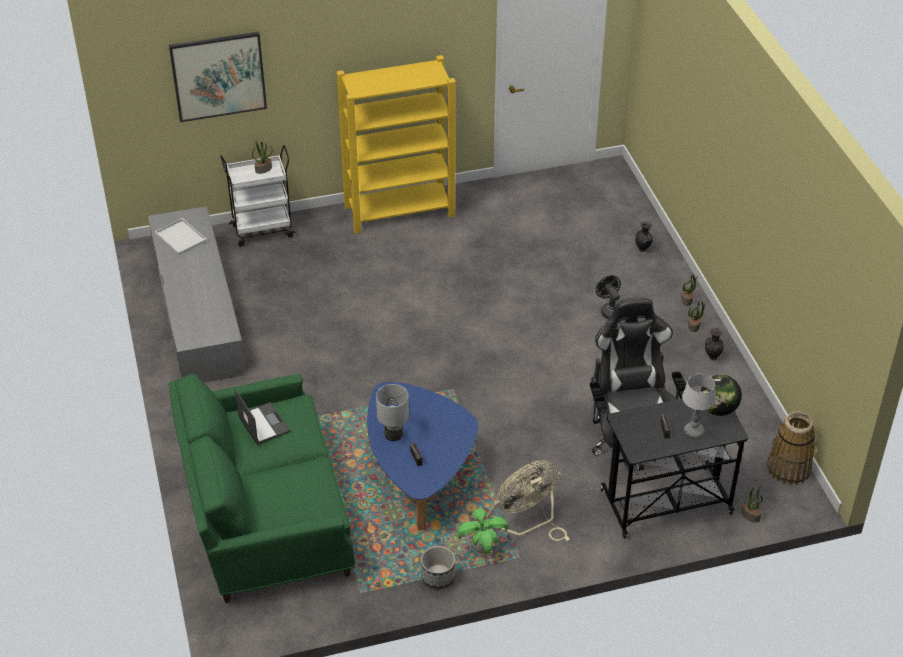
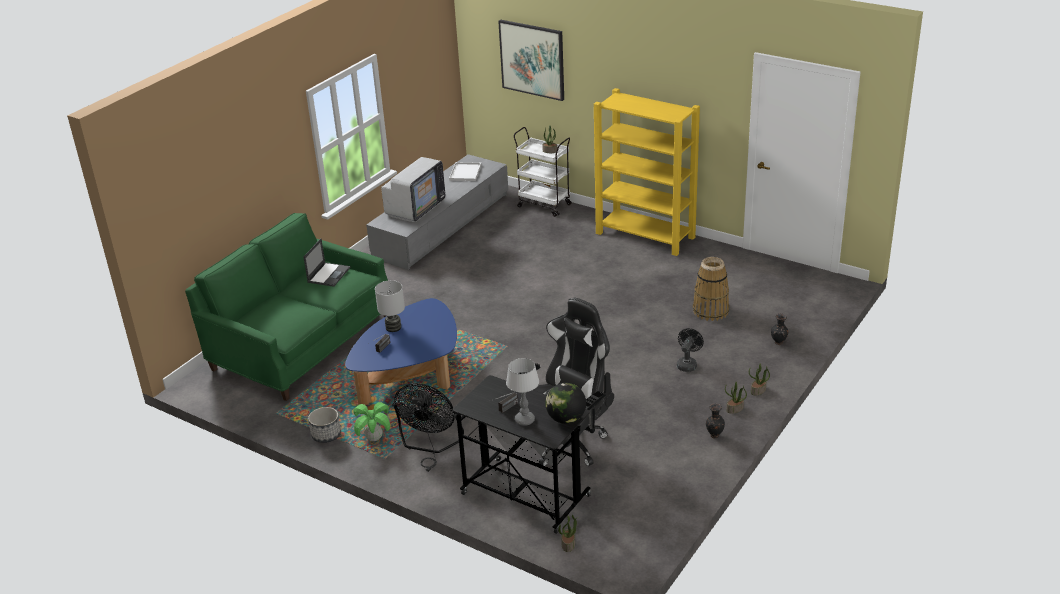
camera: 50 degrees right, 10 degrees down
beige fan [487,461,570,542] -> black fan [392,383,464,472]
basket [767,411,815,485] -> basket moved to [693,257,729,321]
none -> television [381,157,445,222]

